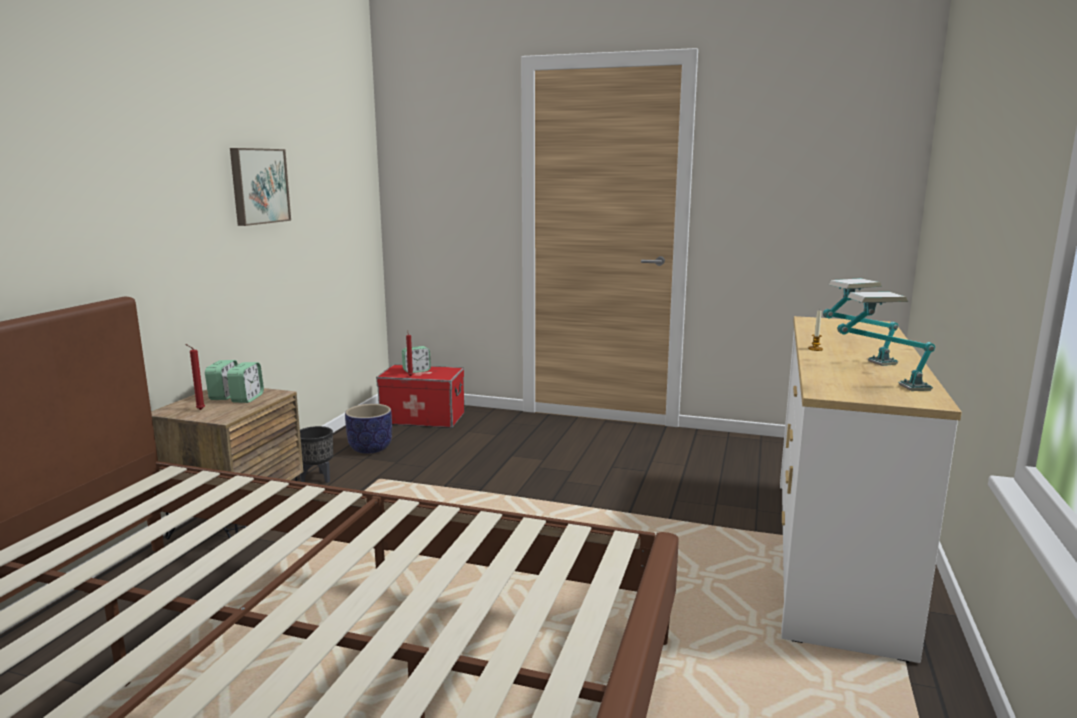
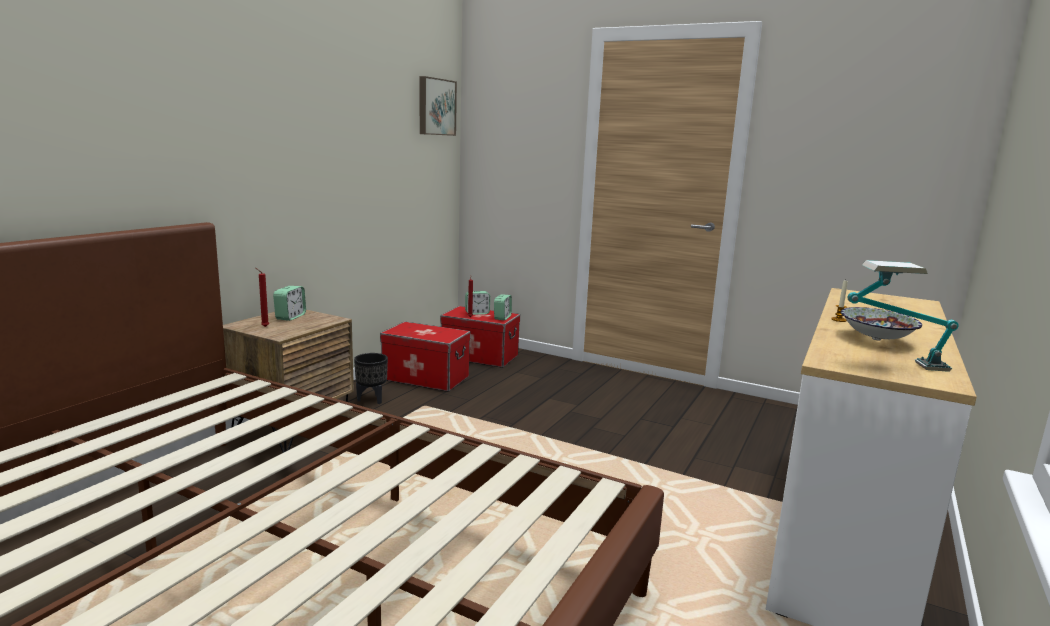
camera: 10 degrees right, 0 degrees up
alarm clock [227,362,264,403] -> alarm clock moved to [494,294,512,320]
picture [230,148,291,226] -> picture moved to [420,76,457,136]
planter [345,404,392,454] -> storage box [380,322,471,392]
table lamp [823,278,898,366] -> bowl [841,307,922,340]

